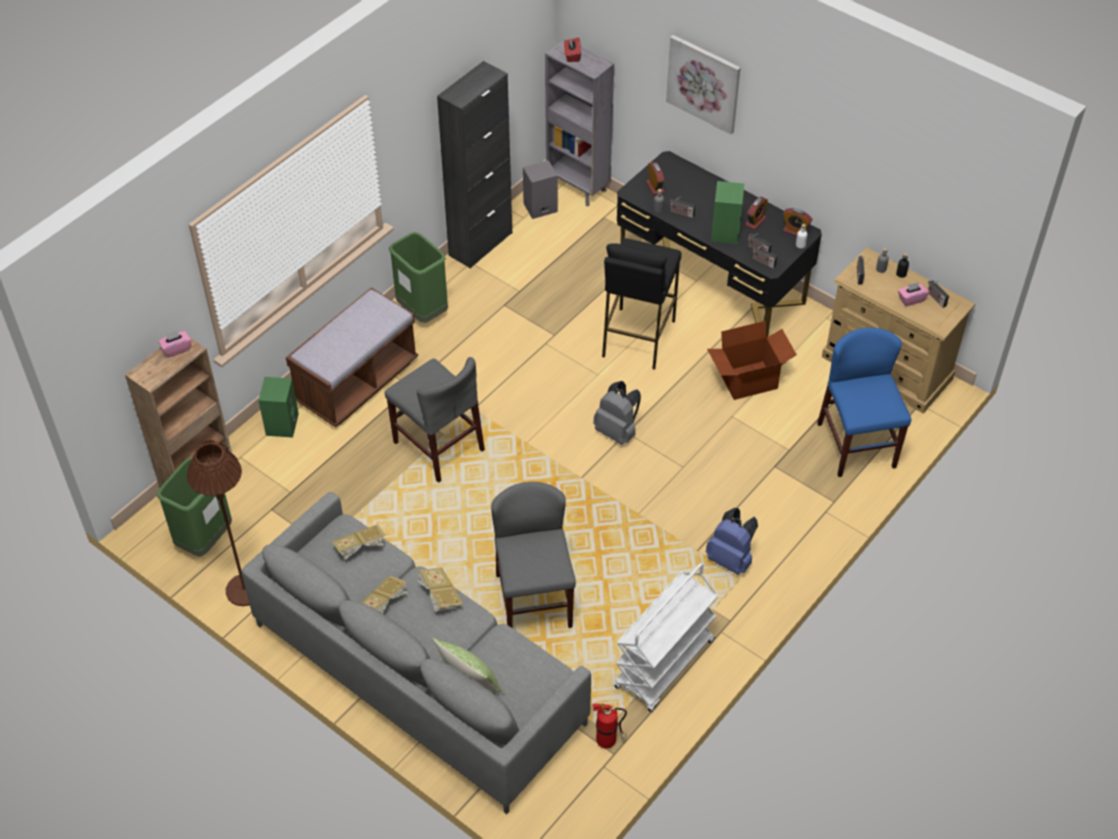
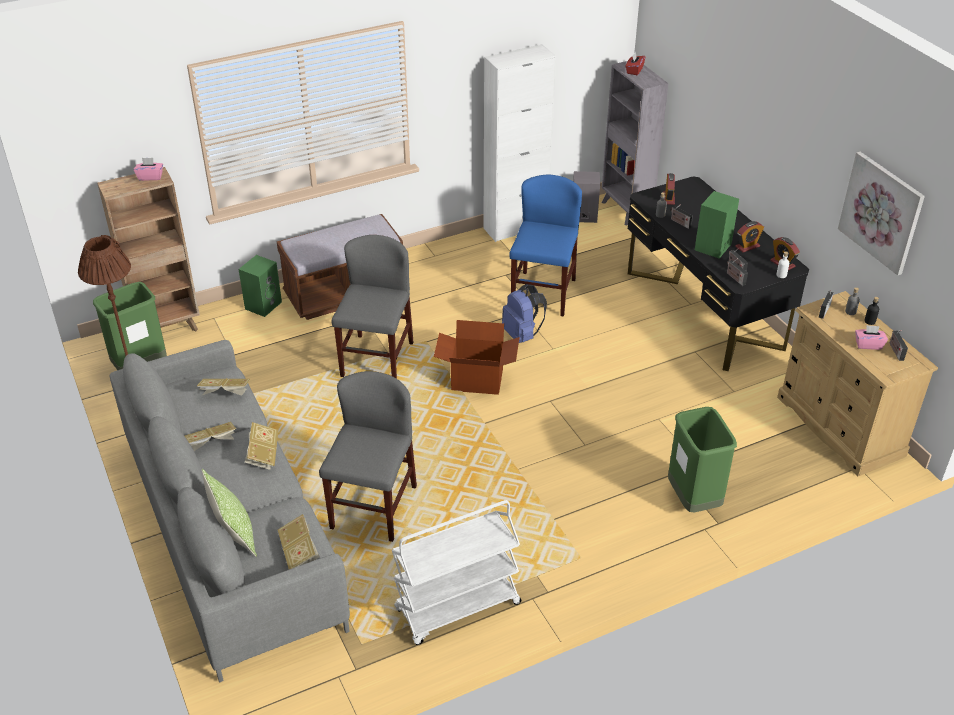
camera: 25 degrees right, 10 degrees down
grey chair [385,357,485,483] -> grey chair turned 150 degrees counterclockwise [332,235,414,379]
green trash can [389,232,448,323] -> green trash can moved to [668,407,737,512]
black cabinet [437,61,512,268] -> white cabinet [483,44,556,242]
fire extinguisher [592,704,627,749] -> none
grey backpack [593,381,641,445] -> none
black stool [602,238,681,370] -> none
picture [666,35,741,134] -> picture moved to [838,152,925,275]
blue backpack [706,508,758,575] -> blue backpack moved to [502,284,547,343]
cardboard box [707,321,797,400] -> cardboard box moved to [434,320,519,395]
blue chair [817,328,911,477] -> blue chair moved to [509,175,582,317]
none -> book [278,514,320,569]

